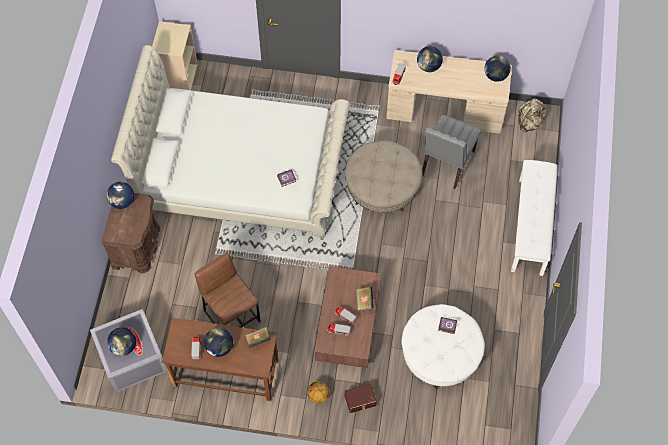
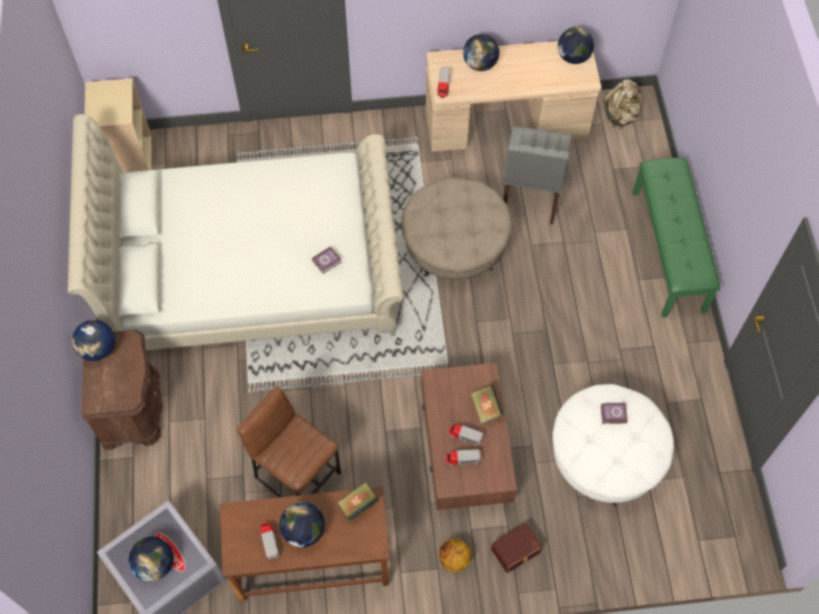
camera: 15 degrees left, 0 degrees up
white bench [511,160,557,276] -> green bench [633,158,720,318]

